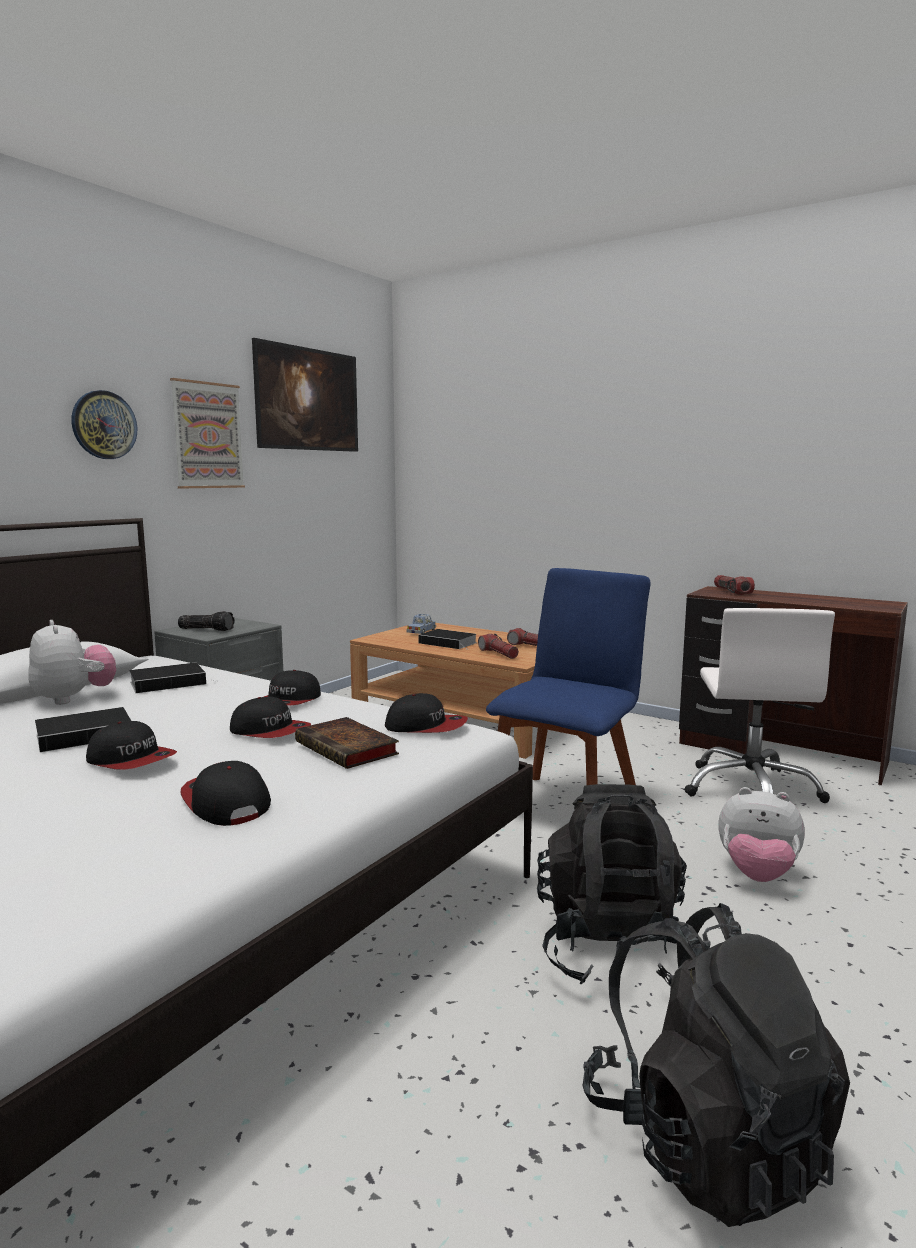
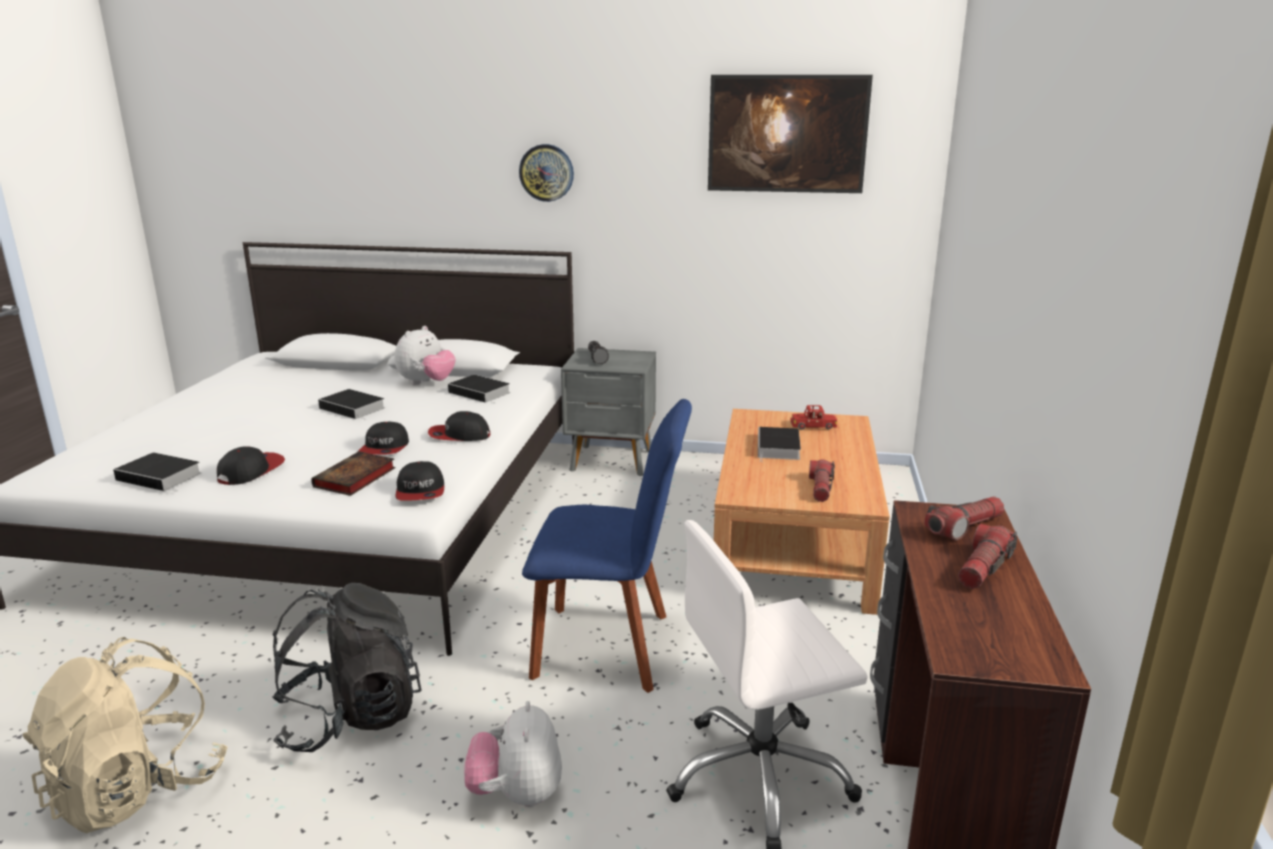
camera: 65 degrees right, 10 degrees up
cap [86,721,177,770] -> none
picture [170,378,245,488] -> none
blue toy car [407,614,436,634] -> red toy car [790,405,837,430]
flashlight [478,634,519,659] -> flashlight moved to [958,524,1018,589]
black backpack [583,903,850,1227] -> beige backpack [23,637,228,833]
none -> book [113,453,201,492]

